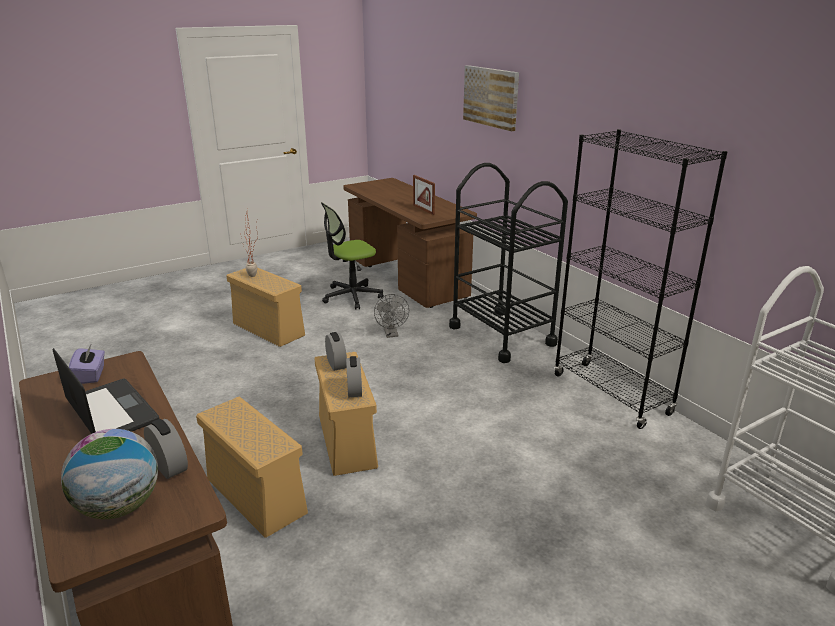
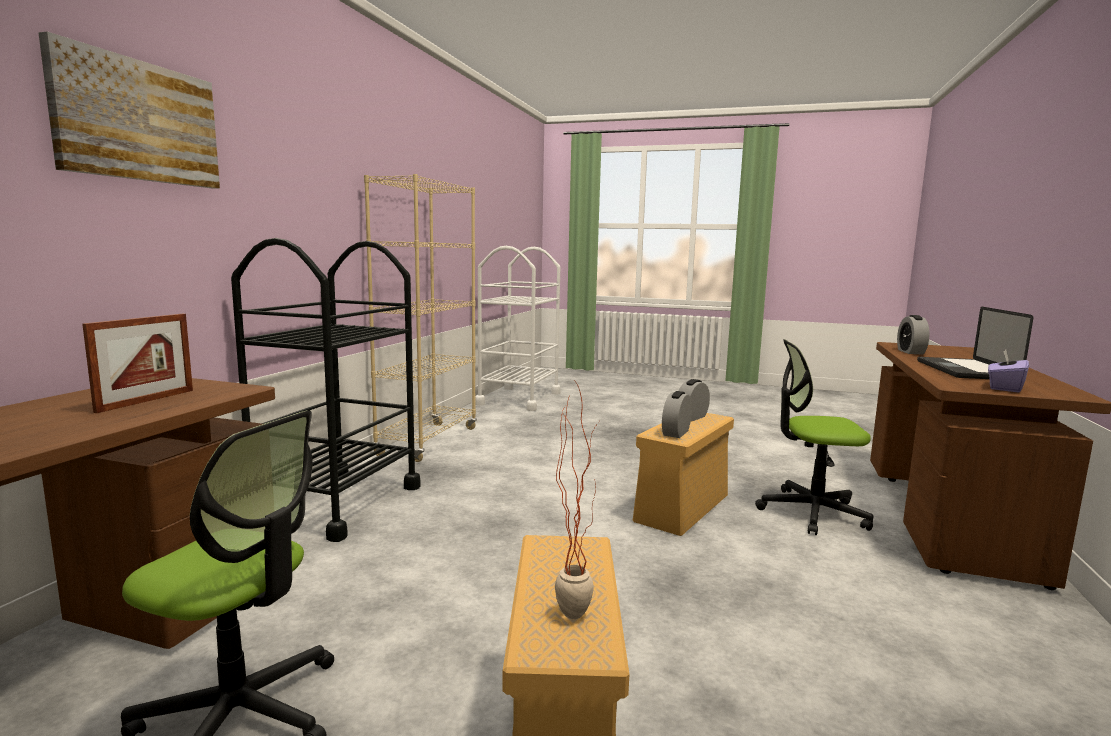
camera: 130 degrees left, 15 degrees down
globe [61,429,158,519] -> none
beige storage box [196,397,308,538] -> office chair [755,339,873,535]
grey fan [374,294,409,338] -> none
black bookcase [554,129,727,429] -> beige bookcase [364,174,477,462]

